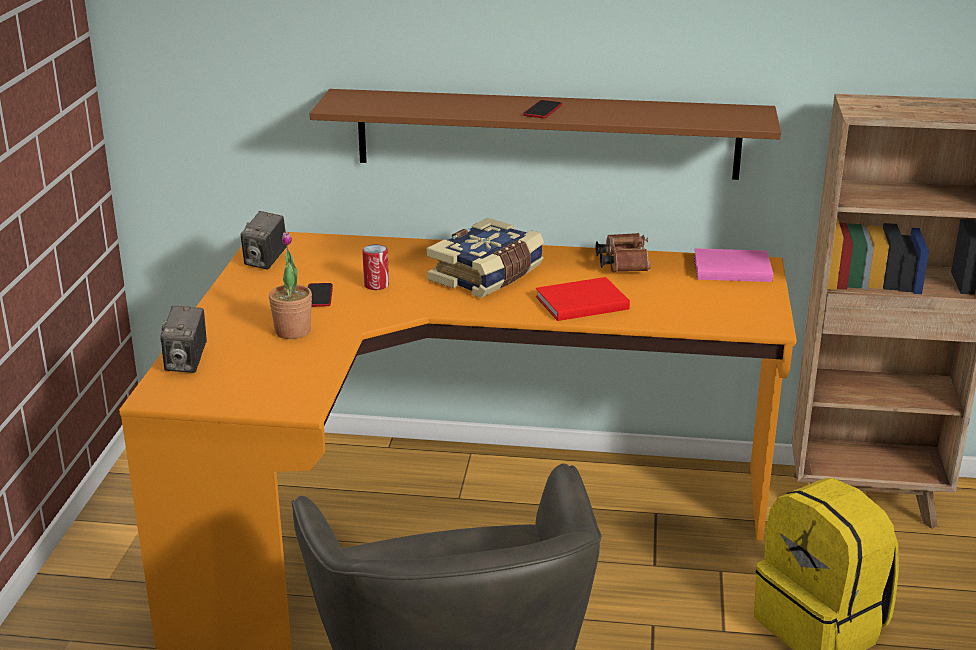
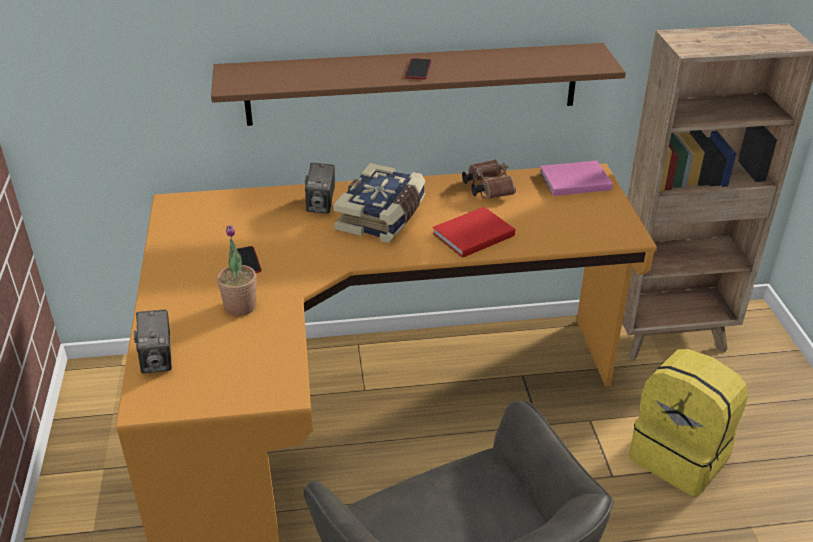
camera: 15 degrees left, 10 degrees up
camera [241,211,287,270] -> camera moved to [305,163,335,214]
can [362,244,389,290] -> none

